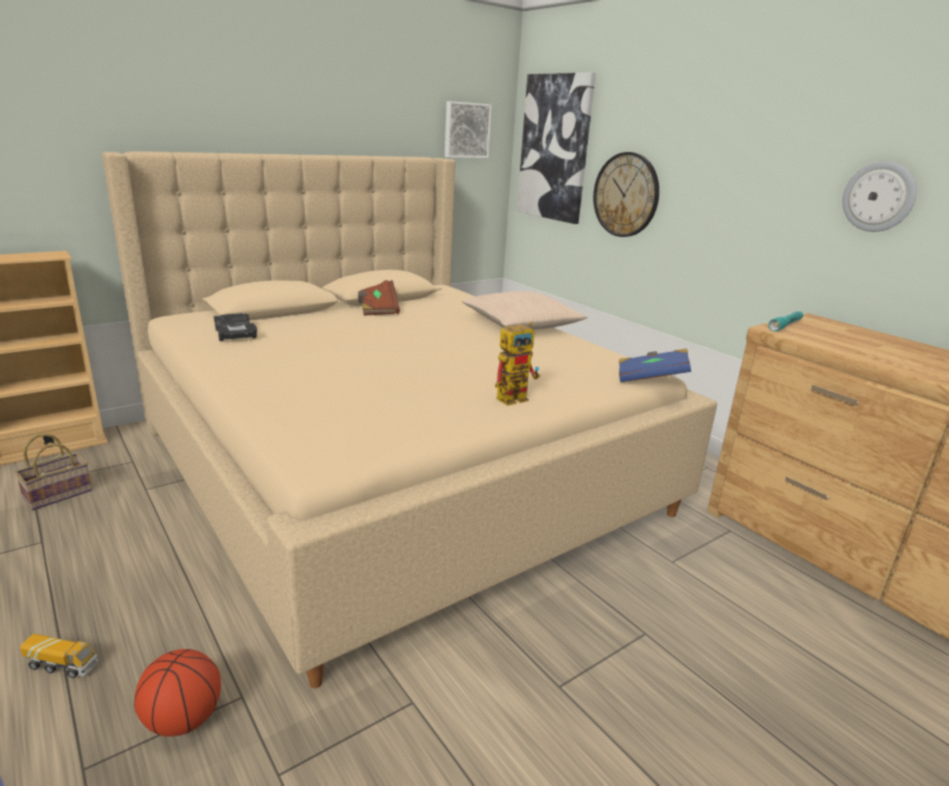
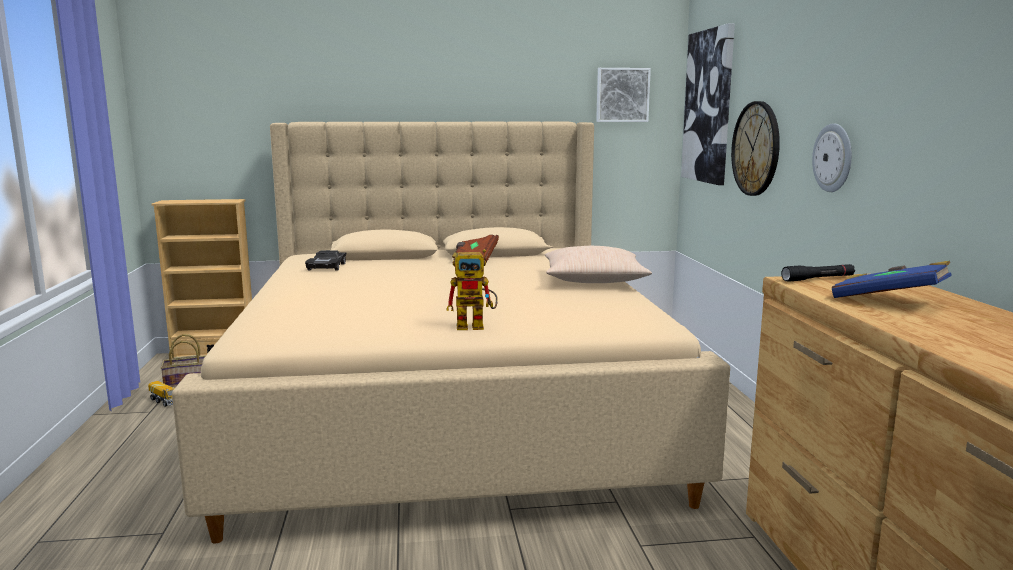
camera: 30 degrees right, 10 degrees down
toy truck [20,634,99,678] -> toy truck moved to [148,381,175,407]
basketball [134,649,221,736] -> none
blue book [619,348,691,382] -> blue book moved to [832,261,952,298]
turquoise flashlight [768,311,803,331] -> black flashlight [781,264,855,282]
wall clock [842,161,917,232] -> wall clock moved to [812,123,852,192]

